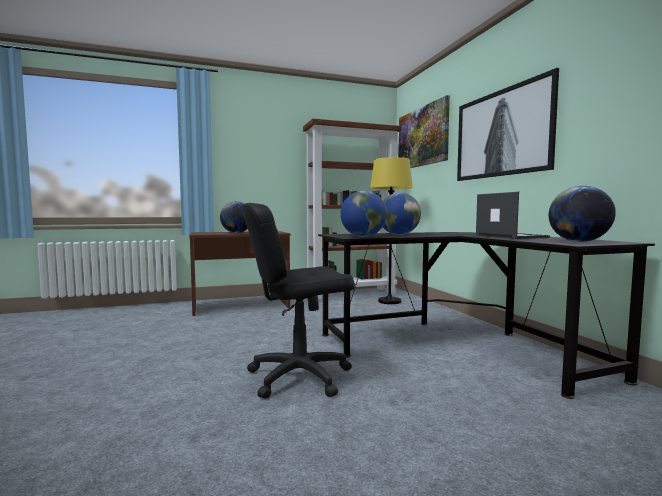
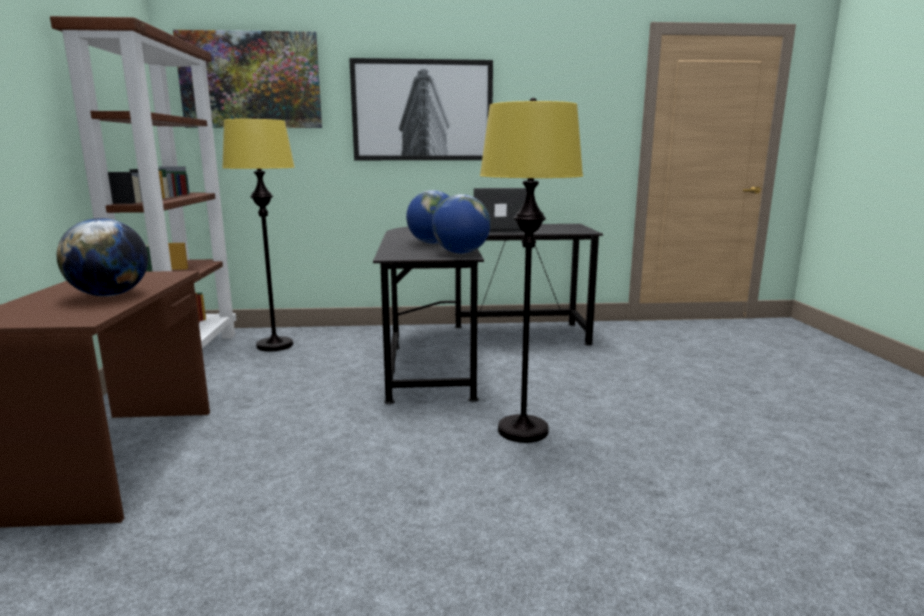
camera: 75 degrees left, 10 degrees up
black office chair [241,203,355,399] -> yellow floor lamp [480,98,583,443]
globe [549,186,616,242] -> none

